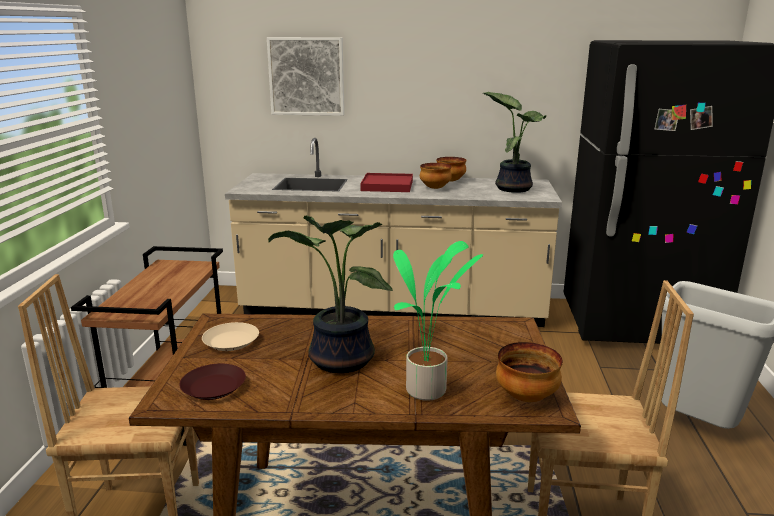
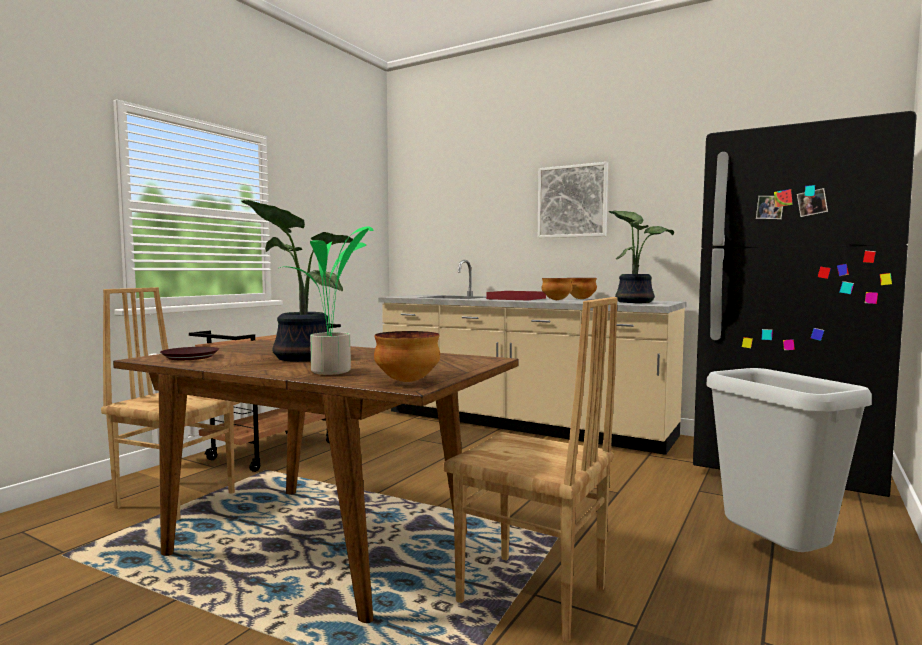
camera: 25 degrees right, 15 degrees down
beige plate [202,322,259,351] -> none
picture [267,37,344,116] -> picture moved to [538,162,608,238]

